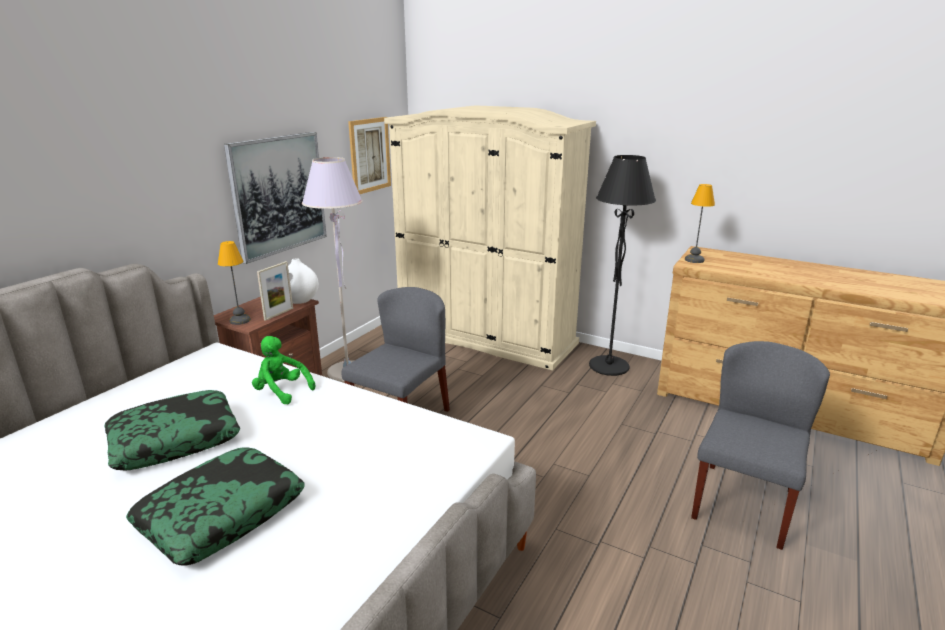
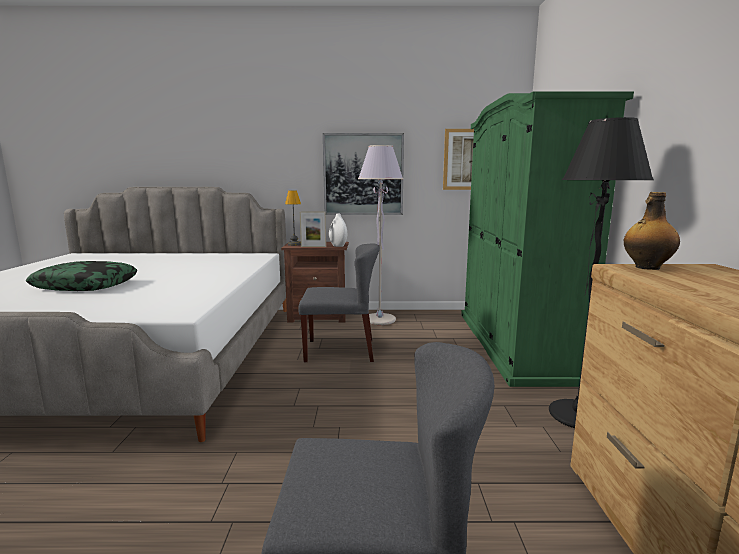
camera: 60 degrees right, 10 degrees down
pillow [104,390,240,470] -> none
green plush toy [252,336,315,404] -> none
beige wardrobe [384,106,596,371] -> green wardrobe [461,91,634,387]
table lamp [685,184,715,263] -> bottle [624,192,680,270]

